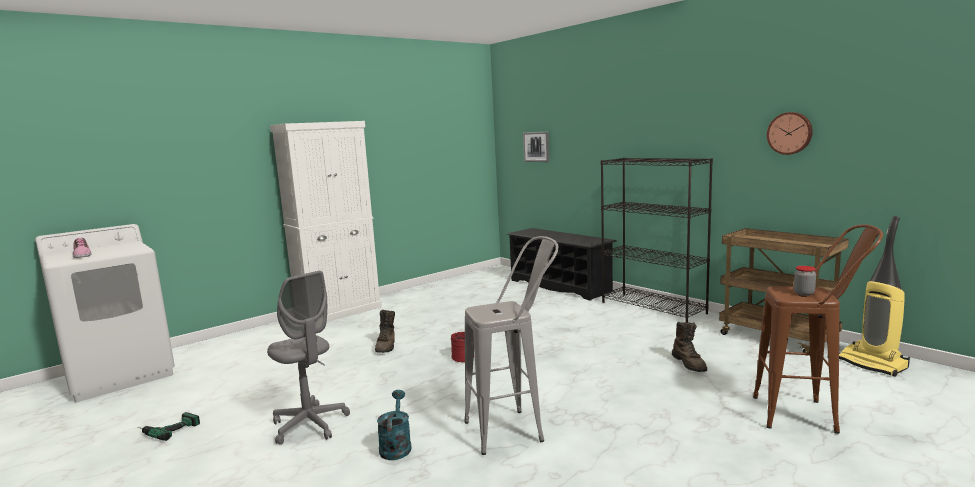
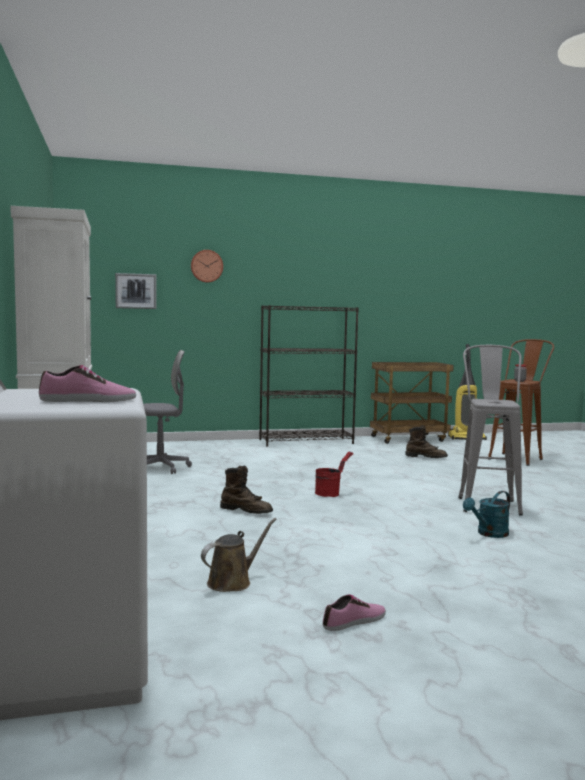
camera: 65 degrees left, 5 degrees down
power drill [138,412,200,441] -> shoe [323,594,386,631]
grey office chair [267,271,350,445] -> grey office chair moved to [143,350,192,474]
turquoise watering can [377,390,412,460] -> turquoise watering can turned 60 degrees counterclockwise [463,491,510,538]
black shoe rack [507,228,617,301] -> none
wall clock [767,112,813,155] -> wall clock moved to [191,250,223,283]
none -> brown watering can [201,518,277,592]

